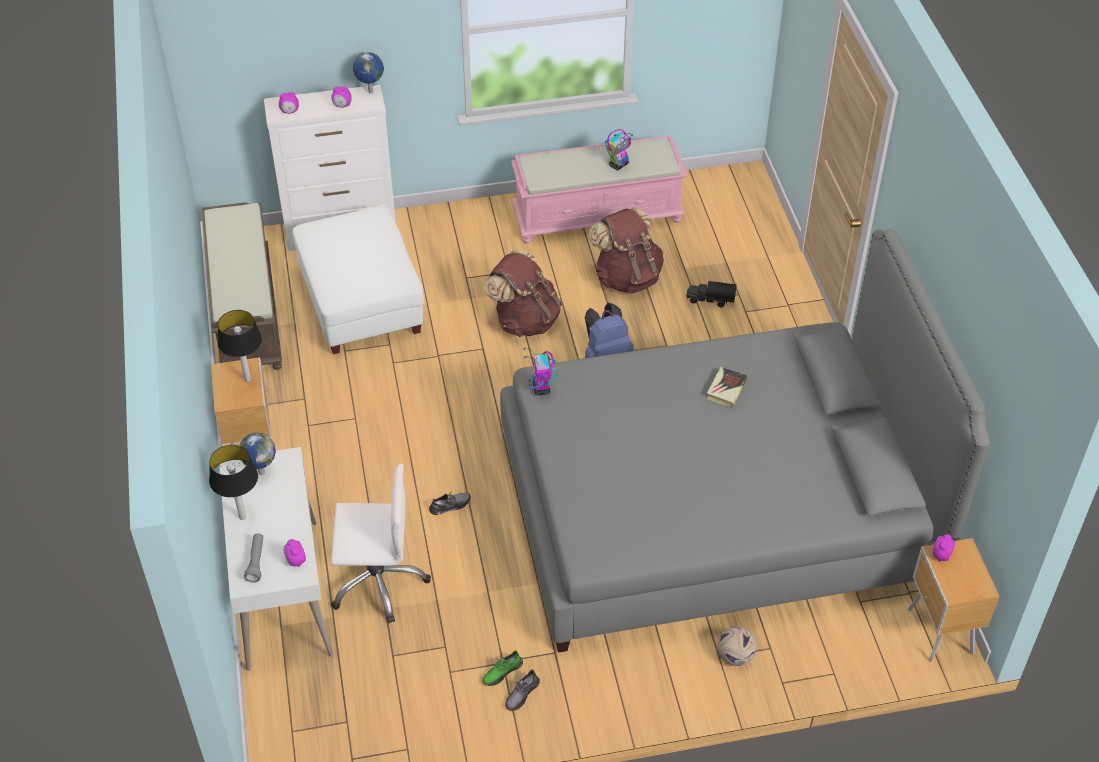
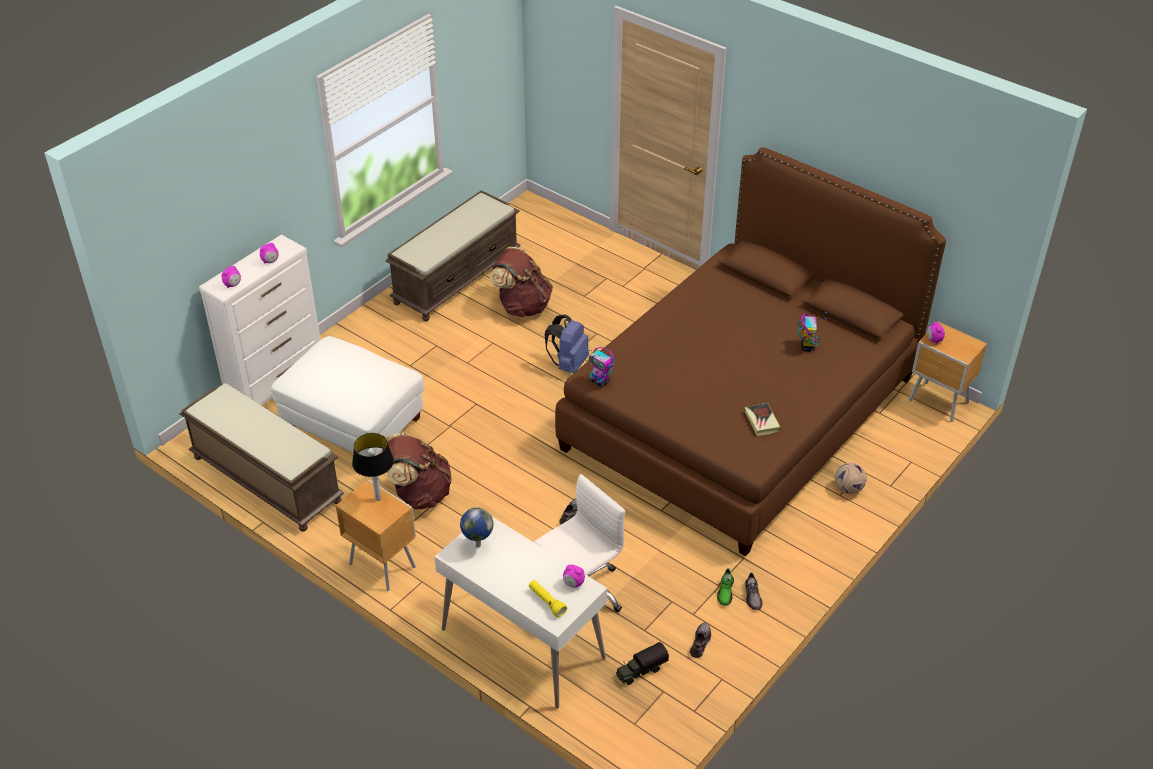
camera: 40 degrees left, 5 degrees down
table lamp [209,445,258,520] -> none
grey flashlight [244,533,264,583] -> yellow flashlight [529,580,567,617]
globe [353,52,384,94] -> none
brown backpack [484,250,562,337] -> brown backpack moved to [382,433,452,509]
grey bed [500,229,990,653] -> brown bed [555,147,946,556]
pink bench [511,135,688,243] -> brown bench [385,190,521,321]
toy robot [605,129,633,170] -> toy robot moved to [797,312,827,351]
toy truck [686,281,736,307] -> toy truck moved to [616,642,669,685]
book [706,367,747,408] -> book moved to [745,403,781,436]
none -> grey shoe [690,622,711,658]

